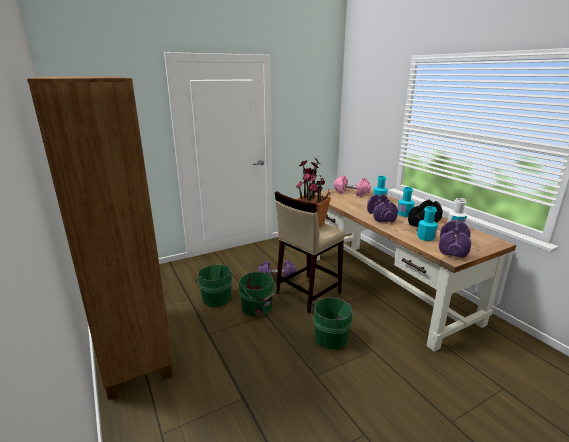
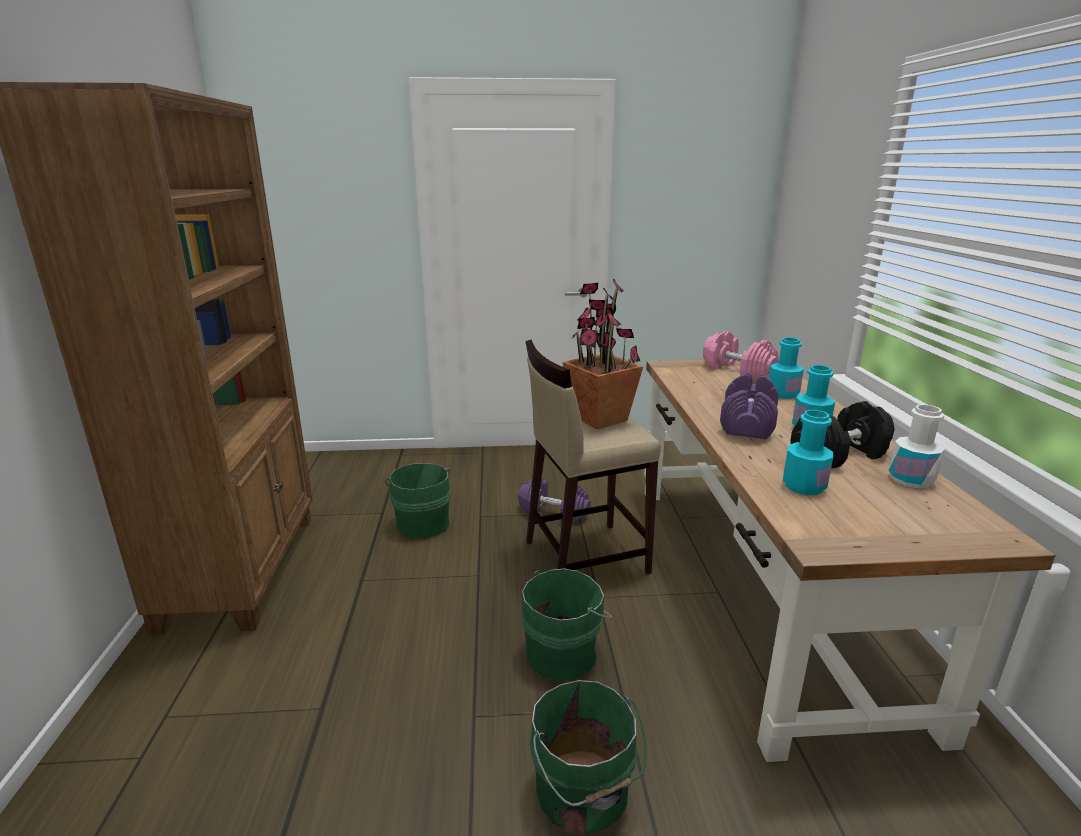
camera: 25 degrees right, 0 degrees up
green bucket [239,272,277,317] -> green bucket moved to [530,680,647,835]
purple dumbbell [439,220,471,258] -> none

